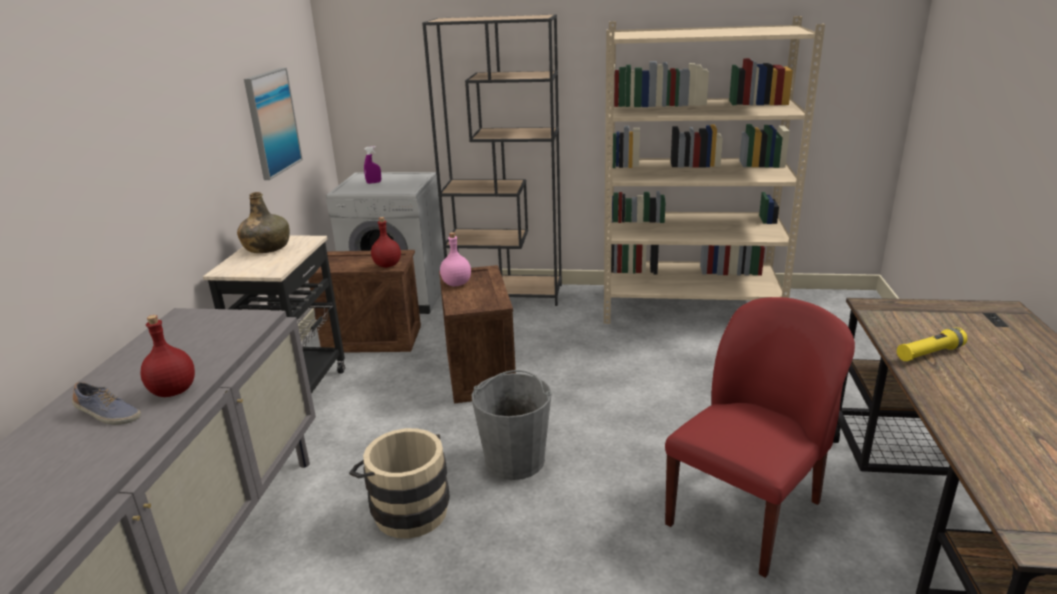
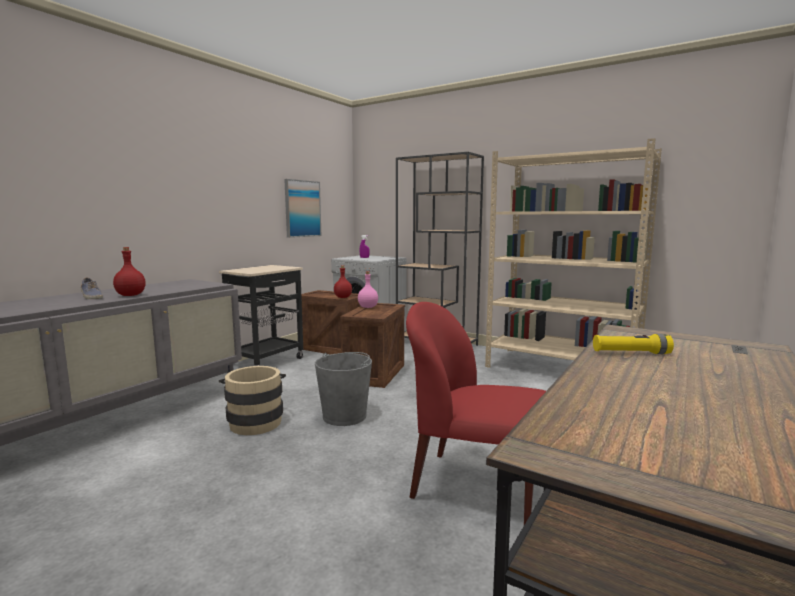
camera: 25 degrees right, 15 degrees down
green bottle [237,192,290,253] -> none
red chair [665,297,855,578] -> red chair turned 135 degrees counterclockwise [406,302,546,525]

